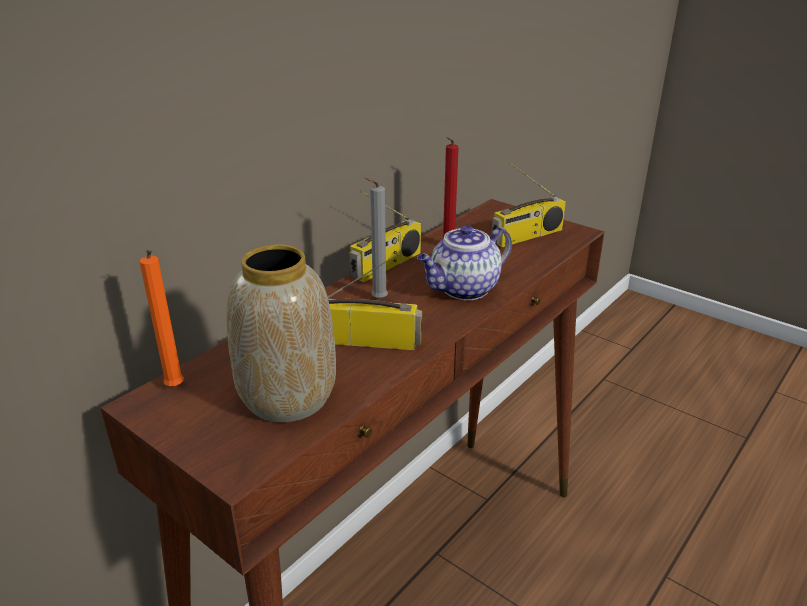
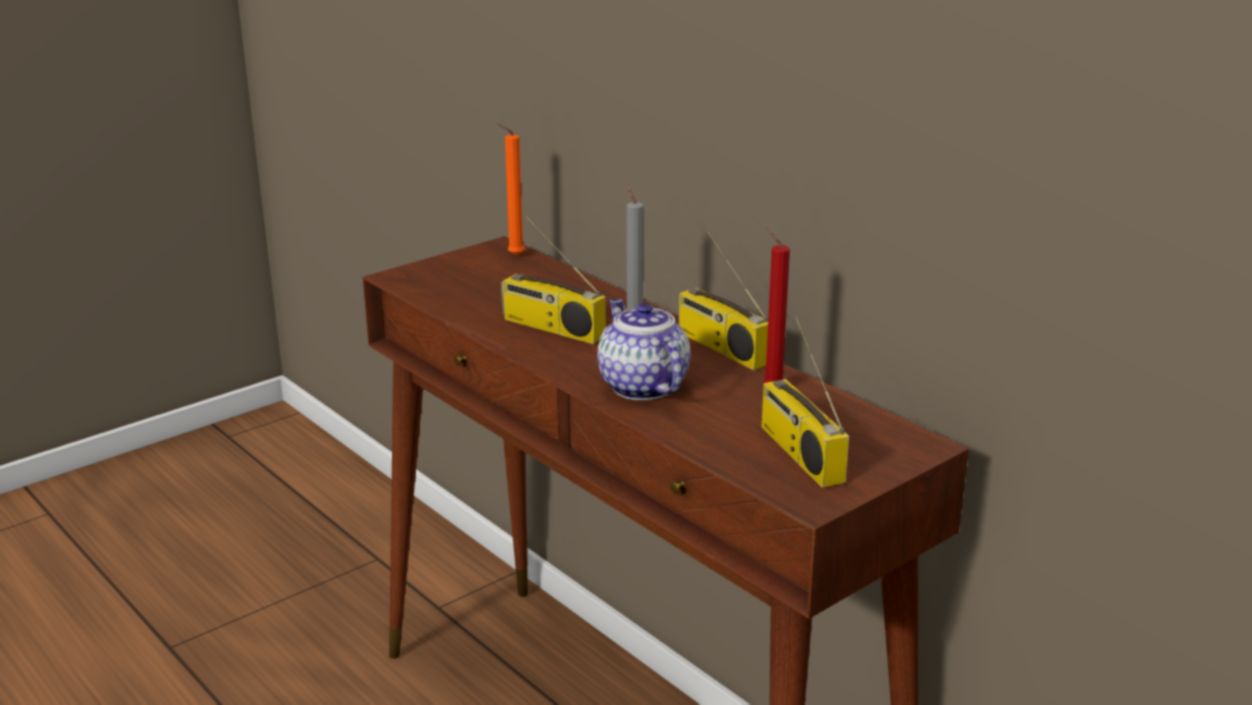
camera: 100 degrees right, 5 degrees down
vase [227,244,336,422] -> none
radio [328,253,422,350] -> radio turned 105 degrees clockwise [501,215,606,344]

